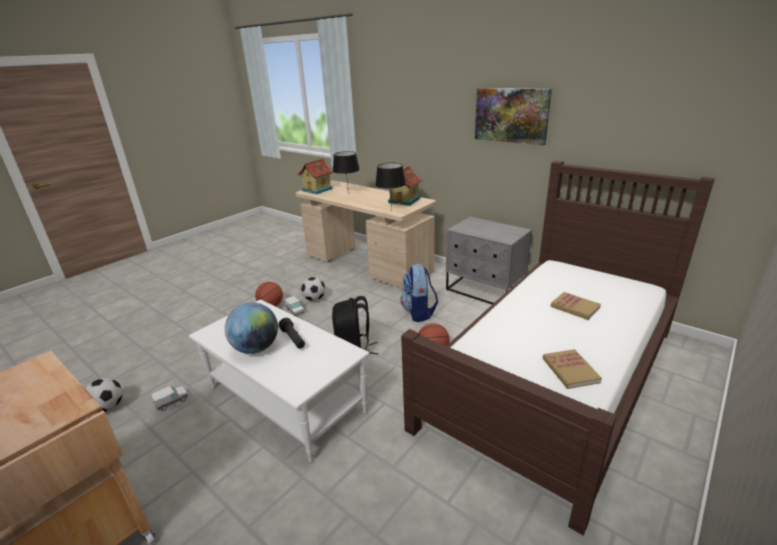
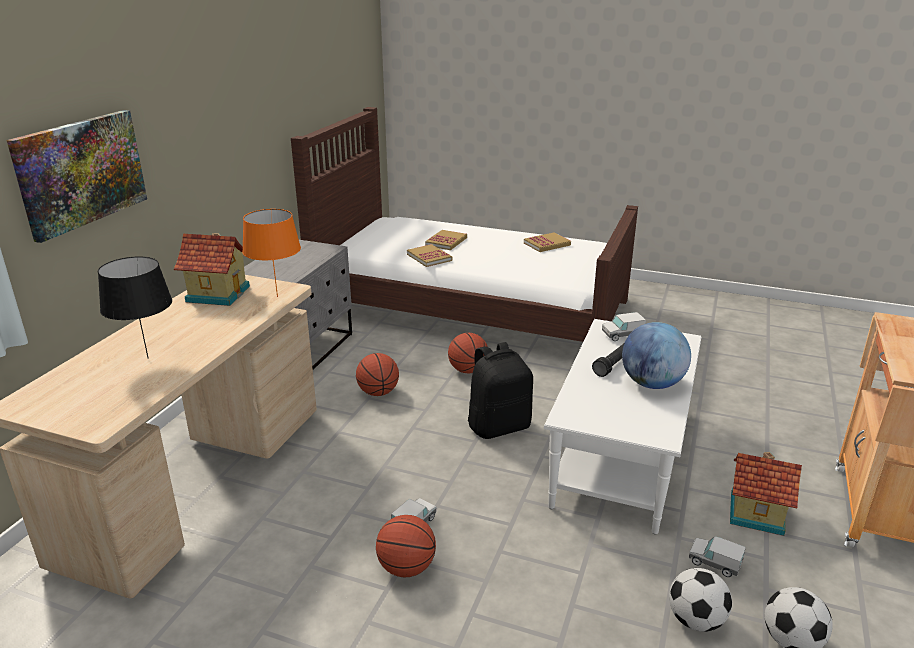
camera: 110 degrees left, 0 degrees up
toy house [297,159,333,194] -> toy house moved to [730,452,802,536]
football [301,277,325,301] -> football moved to [669,568,732,632]
black table lamp [375,163,406,210] -> orange table lamp [242,209,301,297]
backpack [401,264,438,322] -> basketball [356,353,399,396]
picture [475,88,552,145] -> picture moved to [7,110,147,243]
none -> book [407,244,452,267]
none -> toy truck [602,312,646,341]

